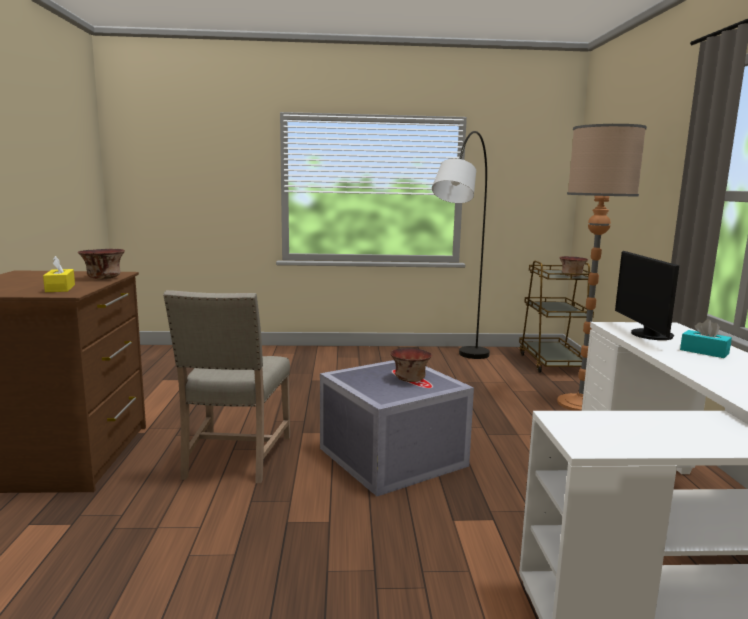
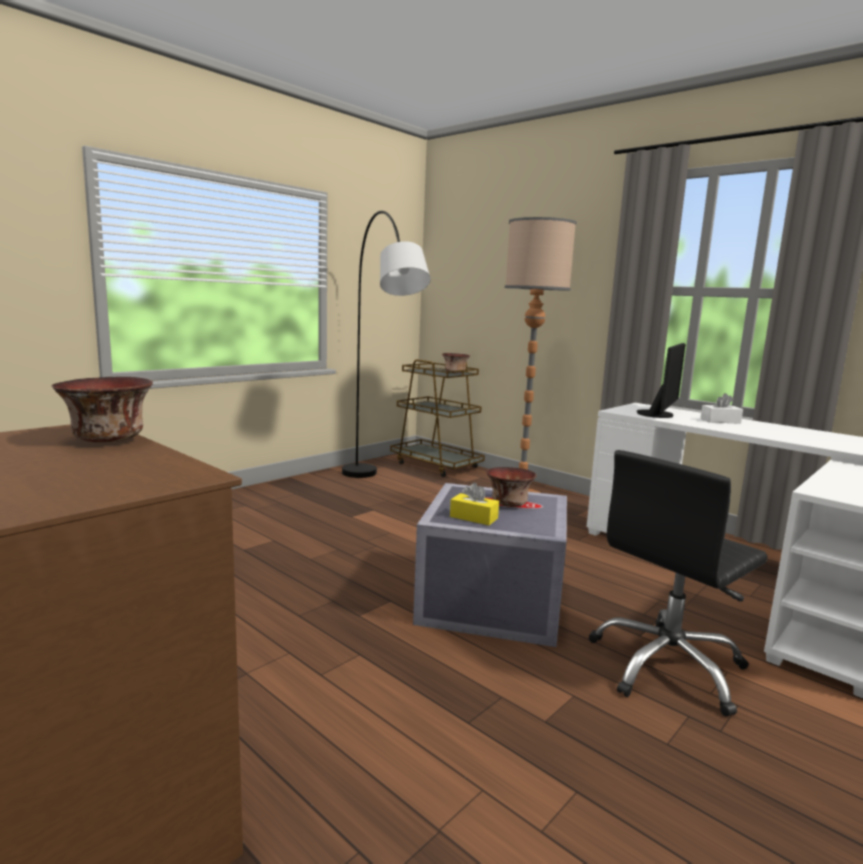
camera: 45 degrees left, 0 degrees up
yellow tissue box [43,256,75,292] -> yellow tissue box moved to [450,483,499,525]
beige chair [163,290,290,483] -> none
monitor [615,251,679,340] -> monitor turned 105 degrees counterclockwise [637,343,685,418]
turquoise tissue box [680,319,732,358] -> white tissue box [700,393,743,424]
none -> black office chair [588,450,768,717]

